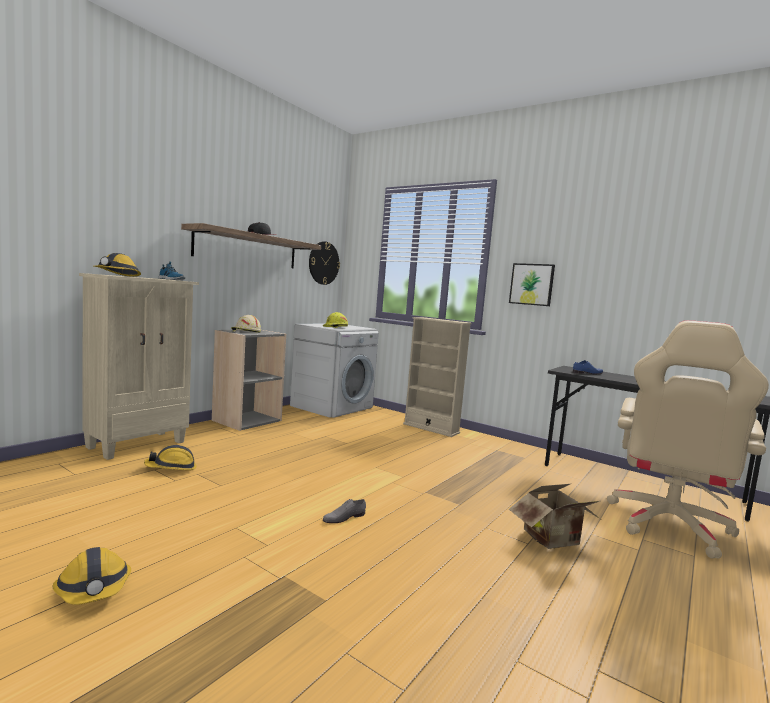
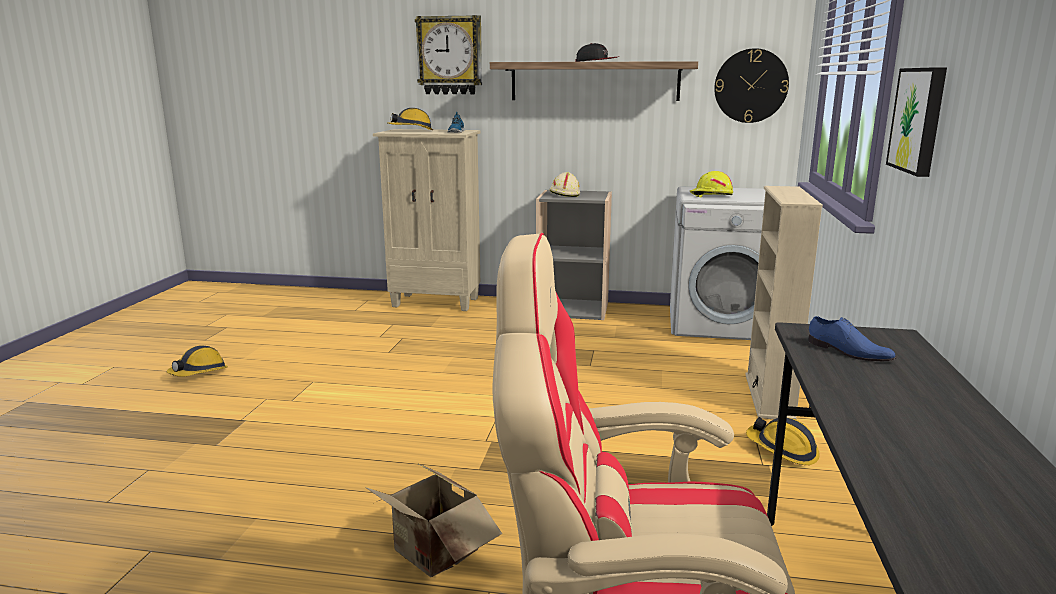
camera: 65 degrees right, 10 degrees up
hard hat [144,445,196,470] -> hard hat moved to [746,417,820,465]
grey shoe [323,499,366,523] -> none
none -> wall clock [415,15,482,95]

